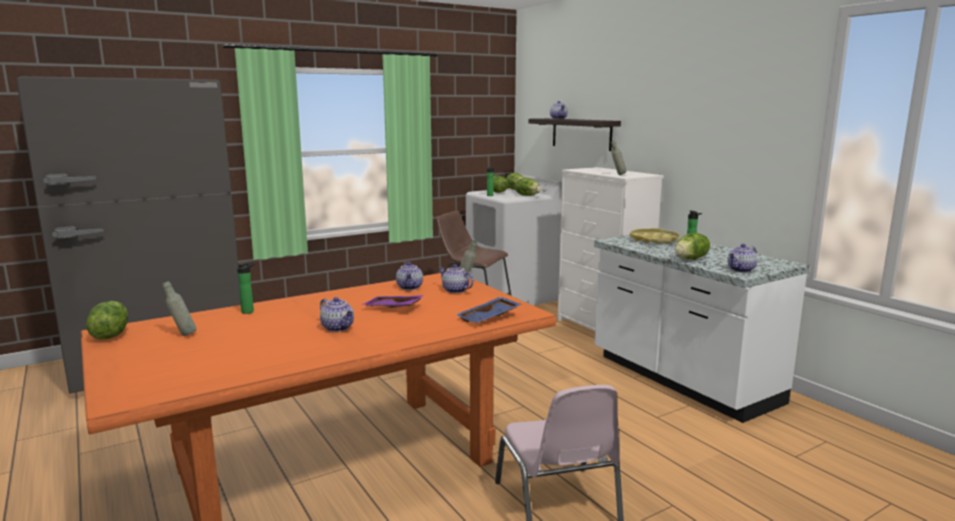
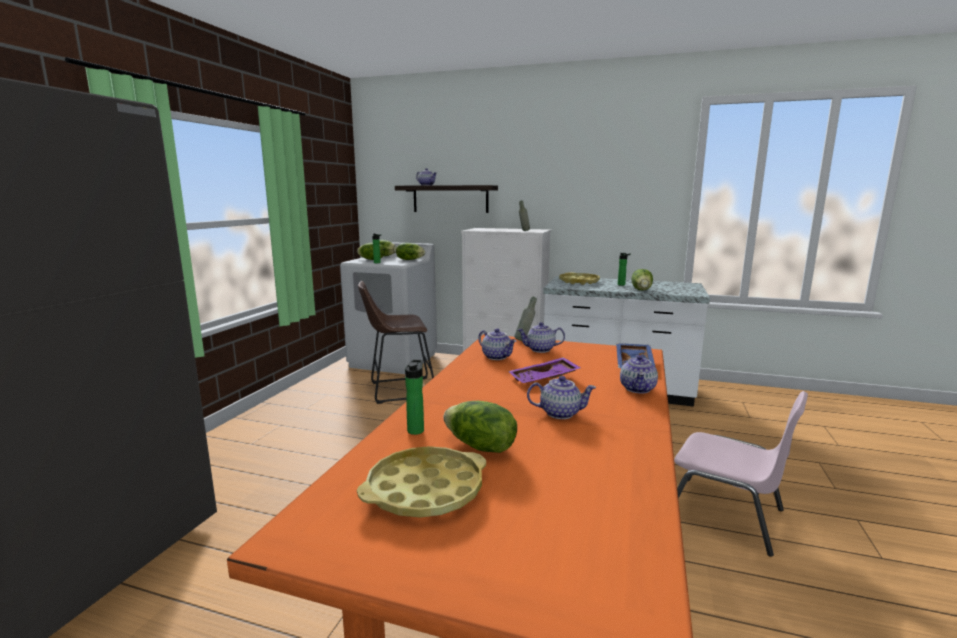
camera: 40 degrees left, 0 degrees up
lettuce [86,301,128,339] -> lettuce moved to [443,401,517,453]
grey bottle [162,281,196,336] -> yellow tray [357,446,486,518]
teapot [727,244,757,272] -> teapot moved to [620,355,658,393]

